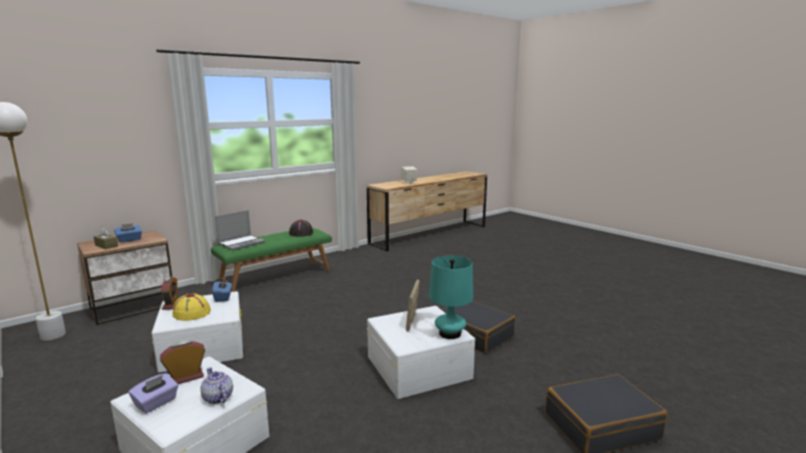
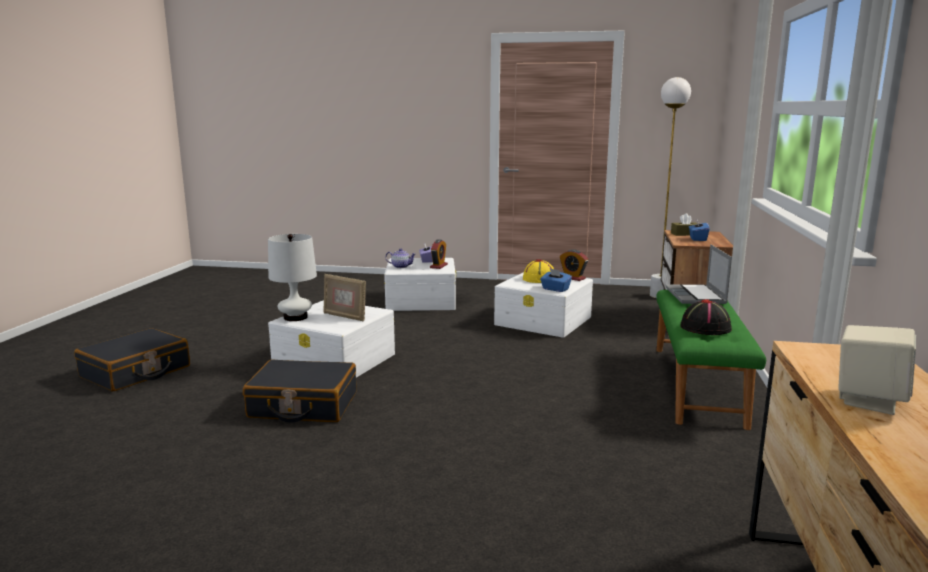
camera: 140 degrees right, 0 degrees up
picture frame [406,279,420,332] -> picture frame turned 150 degrees clockwise [323,274,366,321]
turquoise table lamp [429,256,473,339] -> white table lamp [268,234,317,321]

